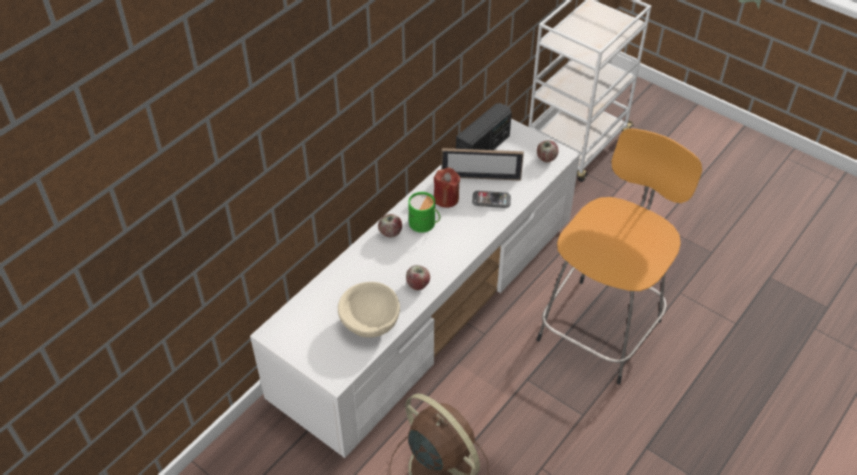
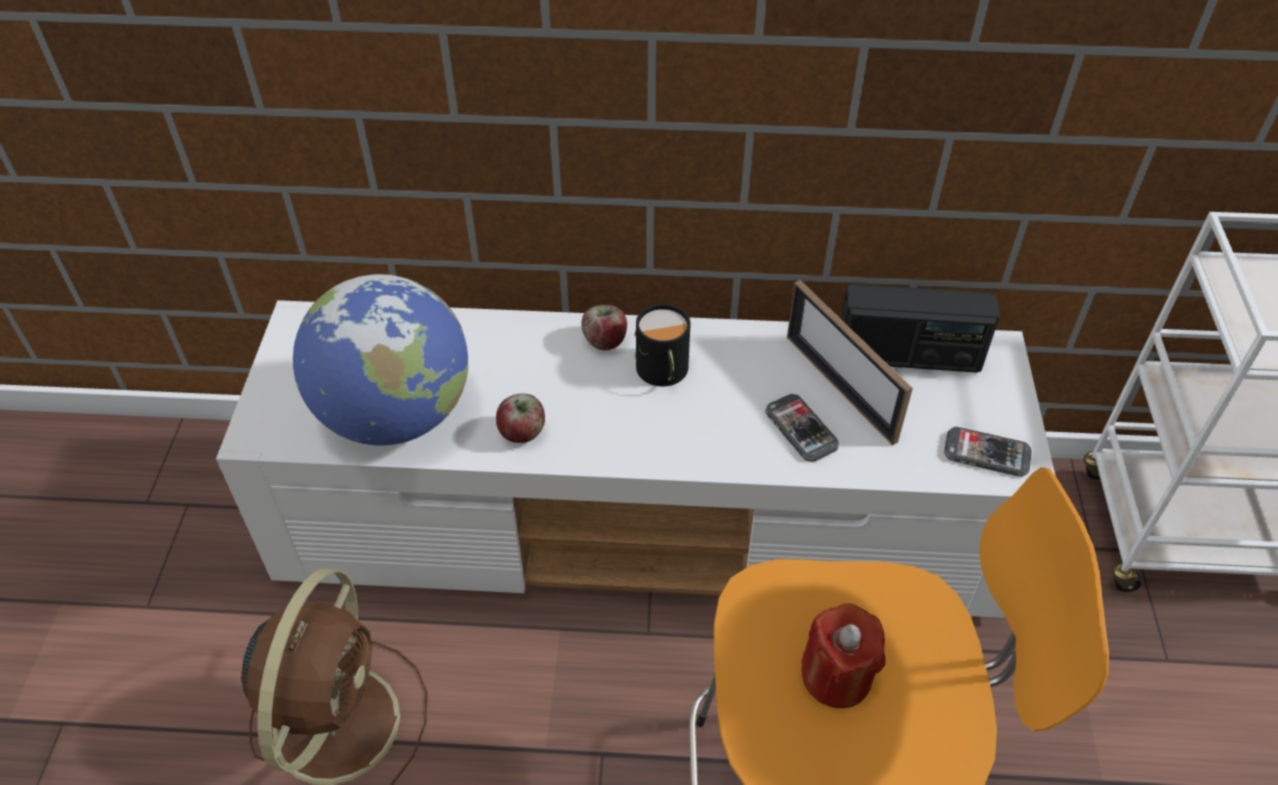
camera: 55 degrees right, 0 degrees up
beige bowl [338,282,400,337] -> globe [293,274,468,446]
green mug [408,192,440,233] -> black mug [634,304,690,387]
red candle [434,168,460,208] -> red candle moved to [801,603,886,708]
apple [537,140,558,162] -> phone [944,427,1032,477]

